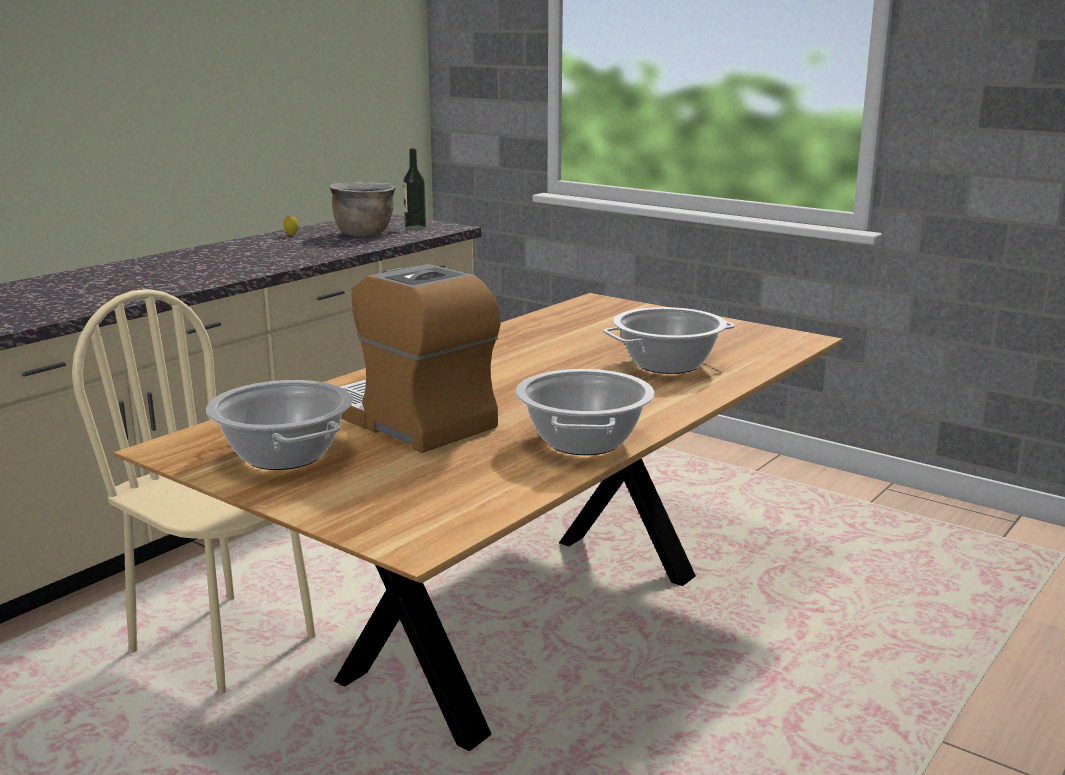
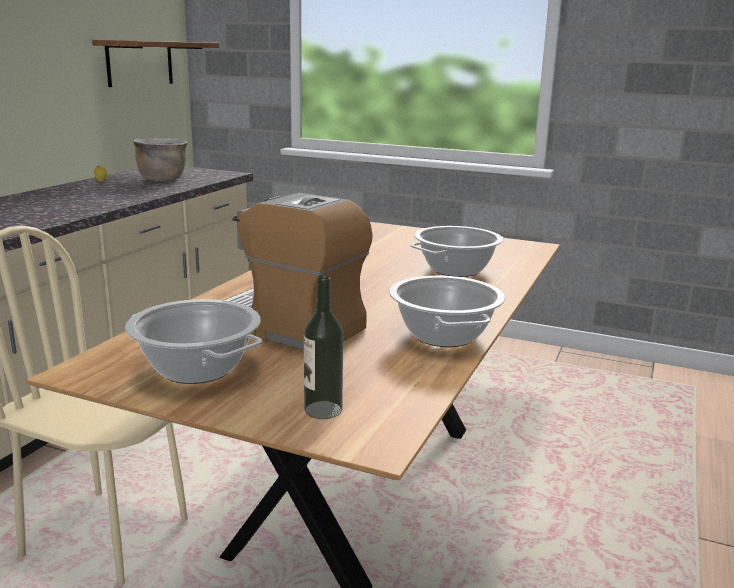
camera: 15 degrees left, 0 degrees up
bottle [403,148,426,230] -> bottle moved to [304,276,343,419]
none -> shelf [92,40,219,87]

